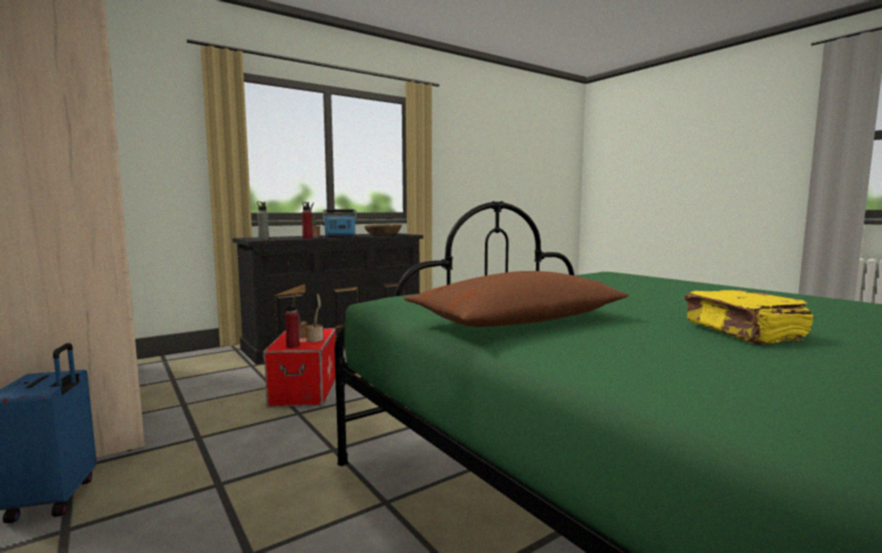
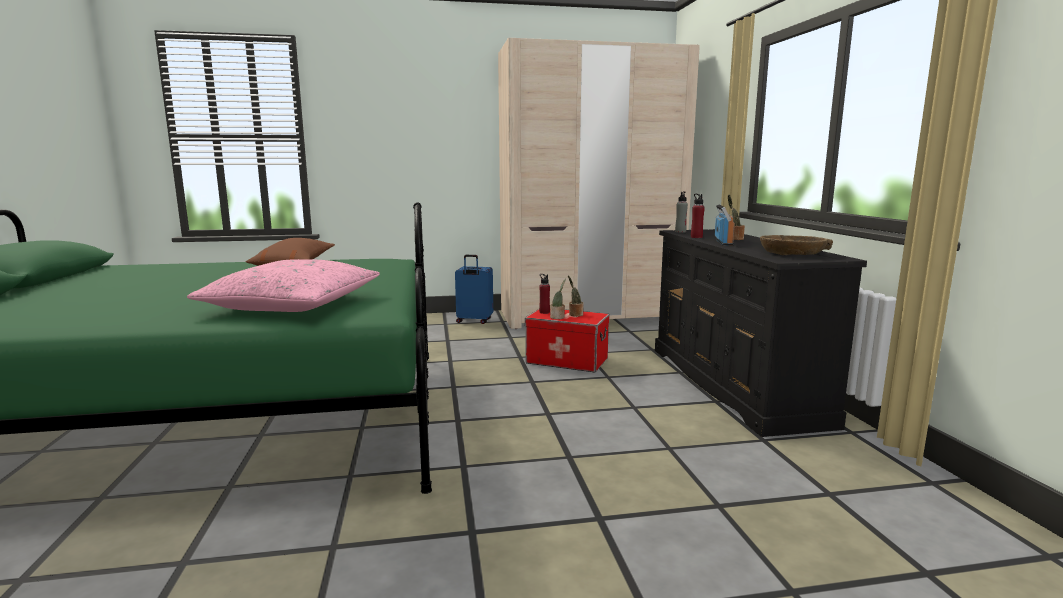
camera: 115 degrees right, 5 degrees up
yellow book [684,290,813,345] -> none
none -> pink pillow [187,259,380,312]

